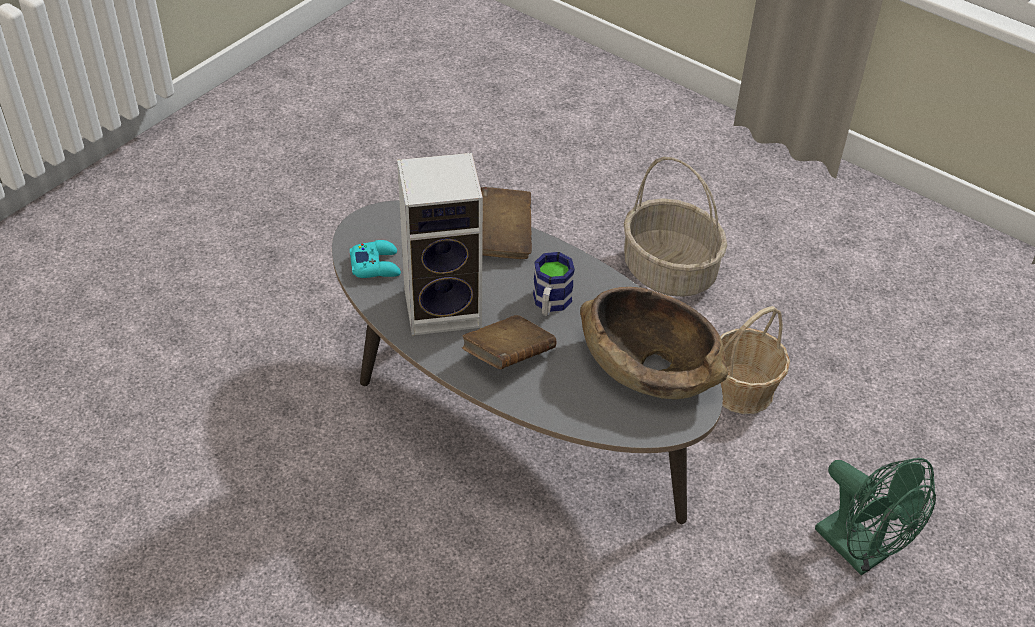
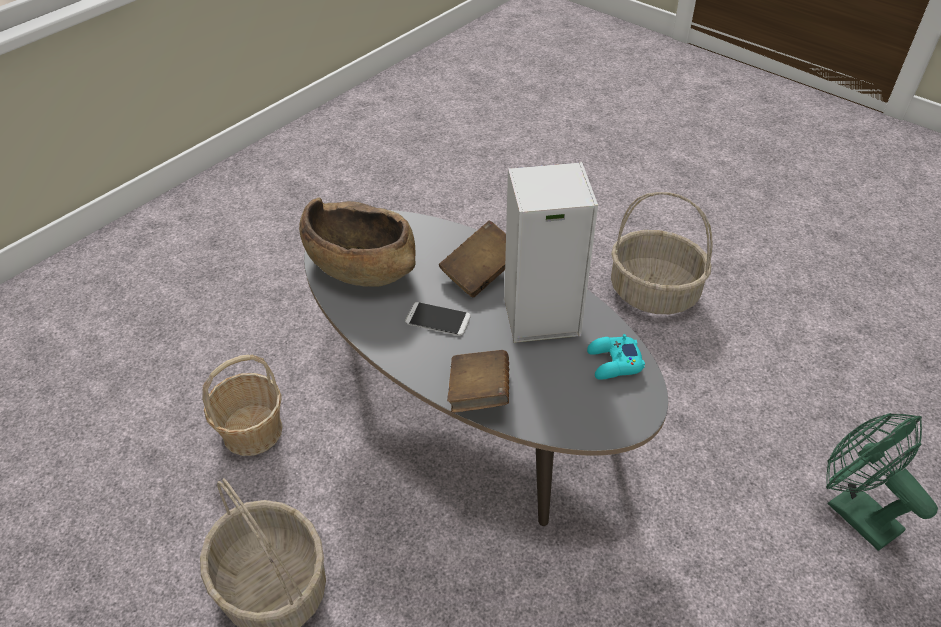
camera: 175 degrees left, 0 degrees up
mug [533,252,575,316] -> phone [405,302,471,336]
green fan [815,458,936,576] -> green fan moved to [826,413,938,551]
none -> basket [611,192,712,314]

